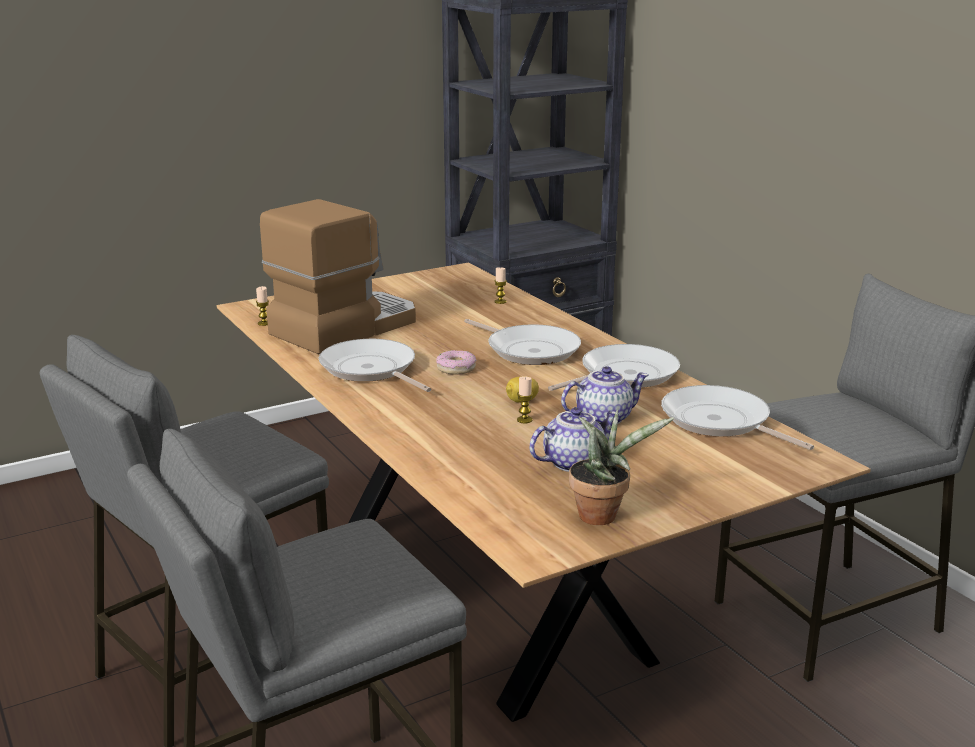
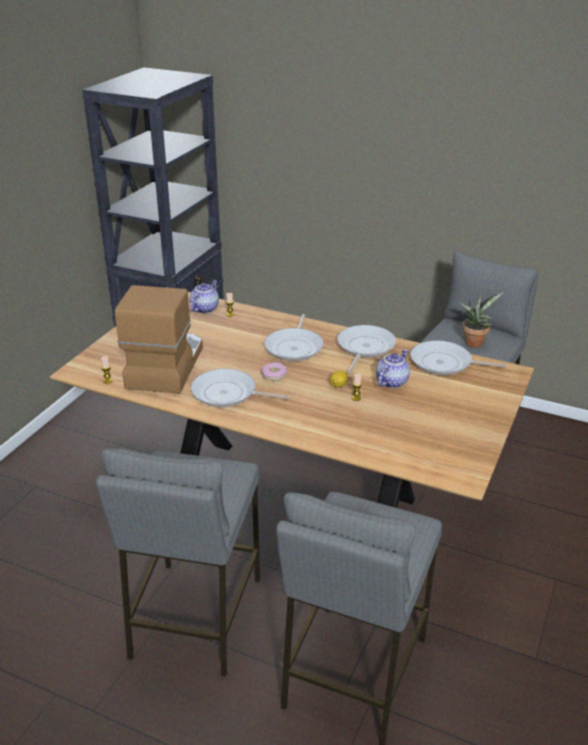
camera: 35 degrees left, 10 degrees up
frying pan [464,319,581,365] -> frying pan turned 90 degrees clockwise [264,314,323,361]
teapot [530,407,619,472] -> teapot moved to [190,280,219,313]
potted plant [569,409,674,525] -> potted plant moved to [459,292,503,347]

